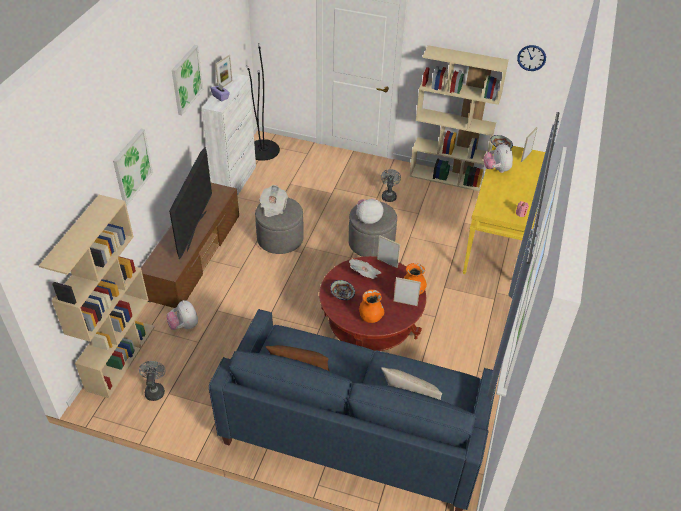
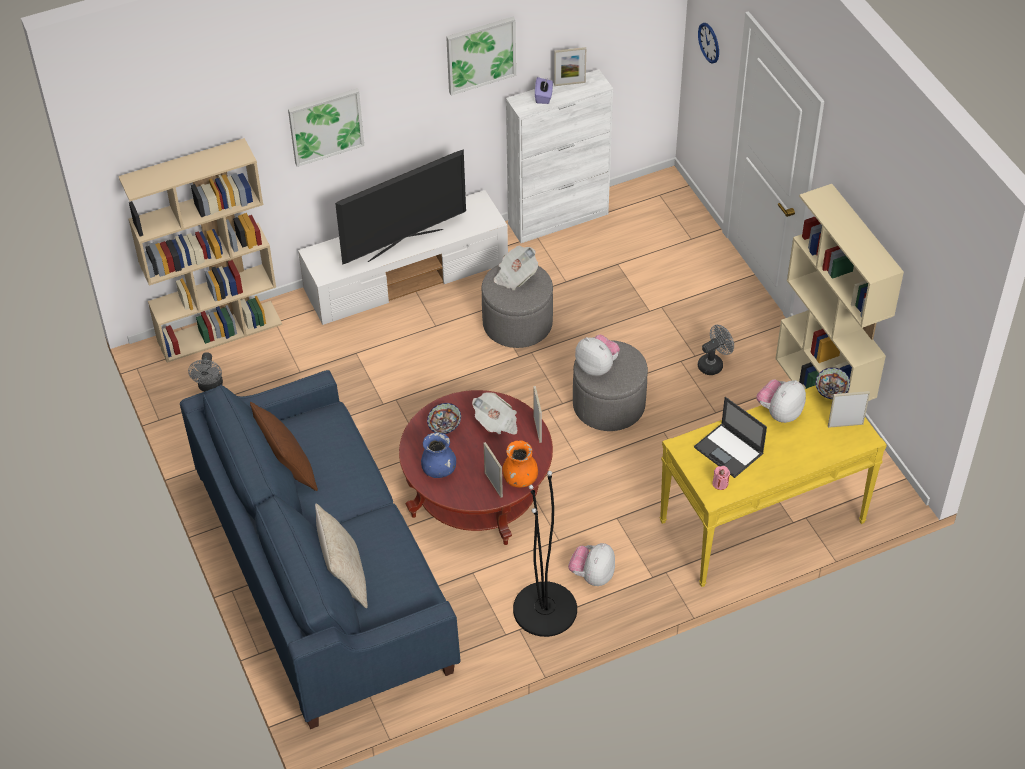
camera: 50 degrees right, 5 degrees up
grey fan [139,361,166,401] -> grey fan turned 135 degrees clockwise [188,352,223,392]
brown tv stand [141,183,239,308] -> white tv stand [298,190,508,325]
plush toy [167,300,198,330] -> plush toy moved to [568,543,615,586]
black floor lamp [246,43,280,161] -> black floor lamp moved to [513,471,577,637]
orange vase [359,290,384,323] -> blue vase [421,432,456,478]
wall clock [517,45,546,71] -> wall clock moved to [698,23,719,64]
none -> laptop [694,397,767,478]

